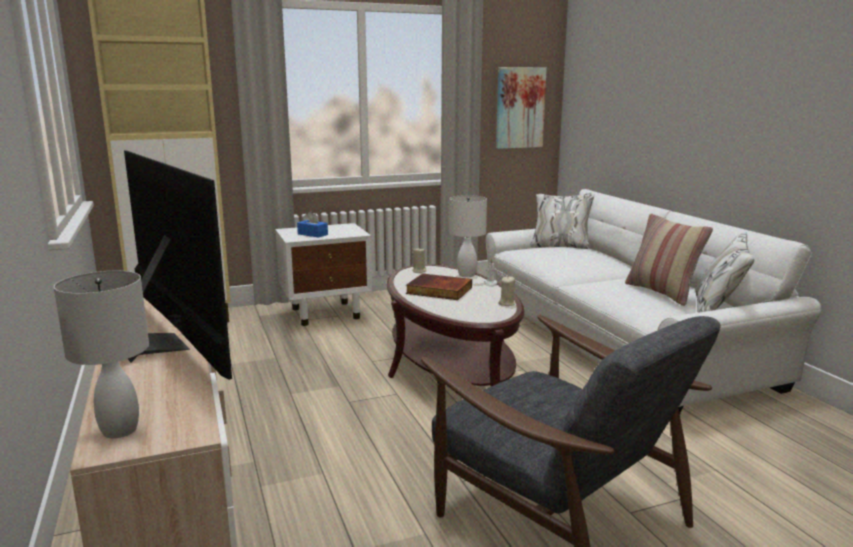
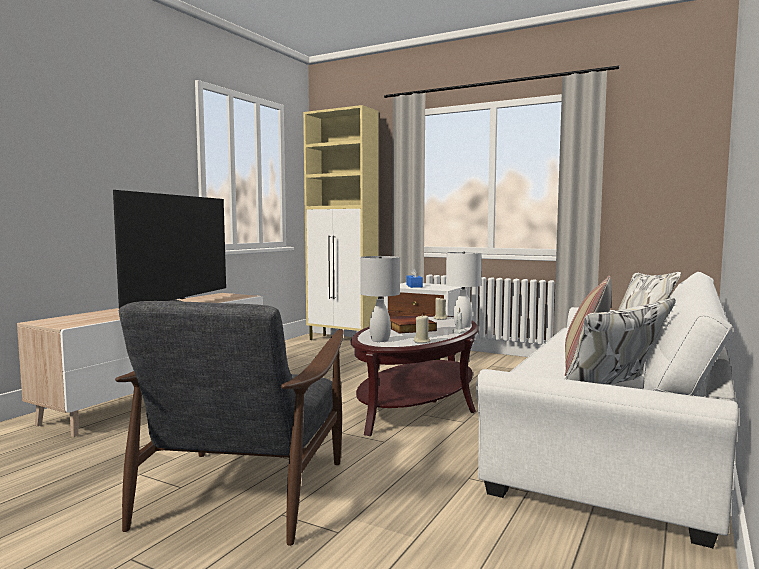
camera: 50 degrees right, 10 degrees down
white table lamp [54,271,149,438] -> white table lamp moved to [360,256,400,342]
picture [496,67,547,149] -> none

